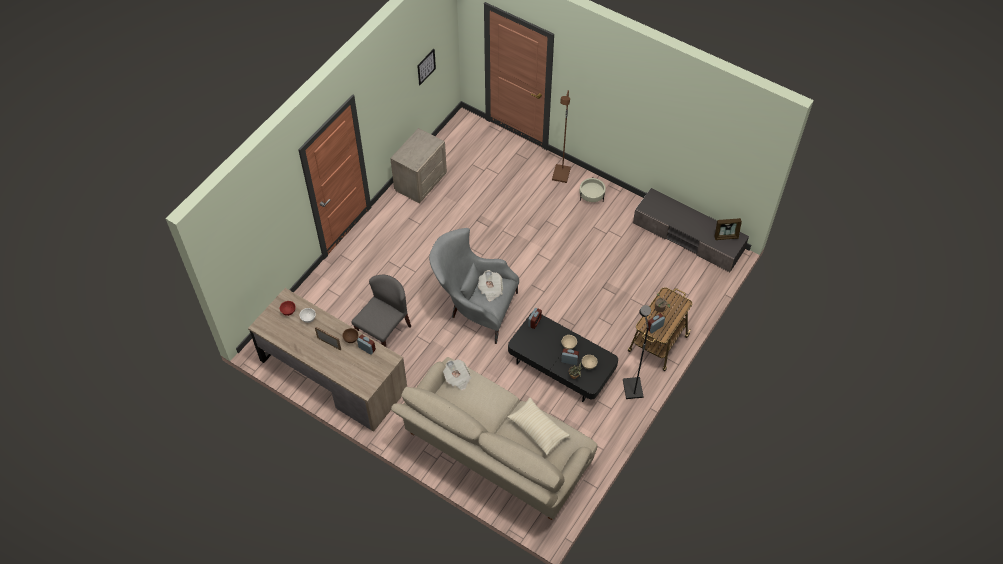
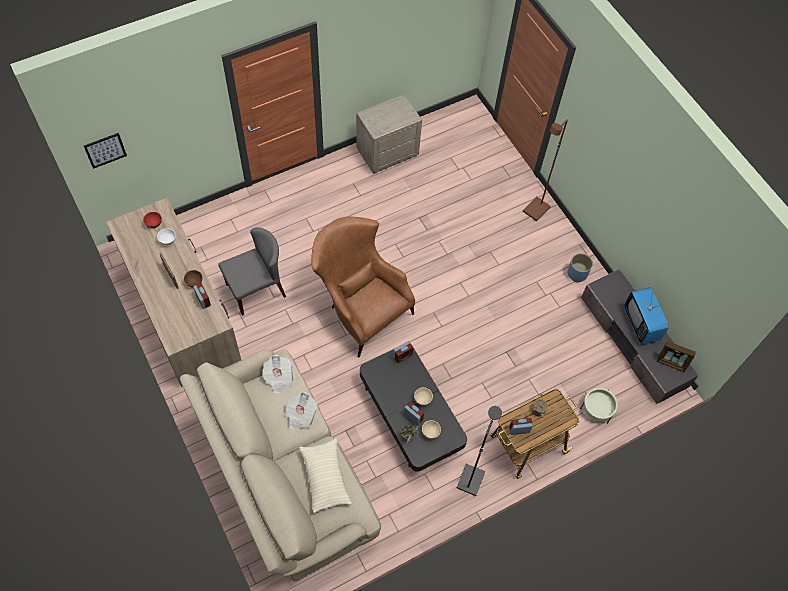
camera: 25 degrees right, 5 degrees up
picture [417,49,436,85] -> picture moved to [84,133,127,169]
grey armchair [429,228,519,344] -> brown armchair [311,217,415,358]
newspaper [478,270,503,301] -> newspaper moved to [285,392,318,430]
beige planter [579,178,606,202] -> beige planter moved to [580,388,618,424]
none -> blue planter [568,253,593,282]
none -> television [624,288,669,345]

